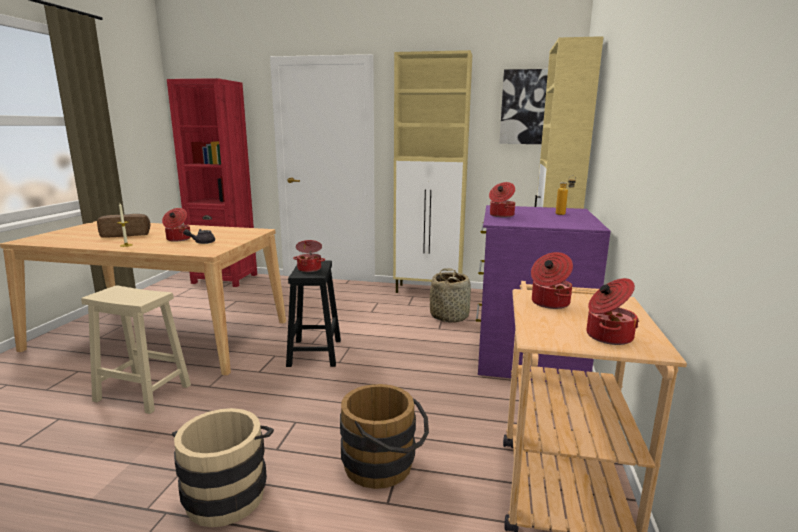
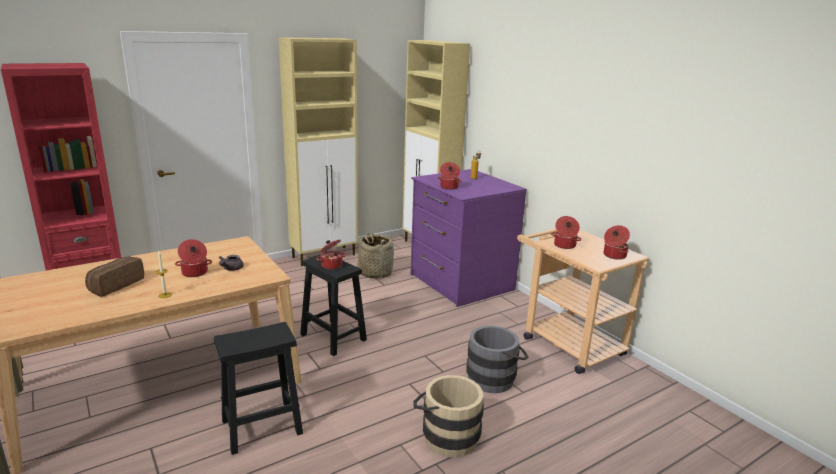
camera: 45 degrees left, 5 degrees up
beige stool [81,285,191,414] -> black stool [214,322,303,455]
brown bucket [340,384,429,489] -> grey bucket [466,326,528,393]
picture [499,69,548,144] -> none

